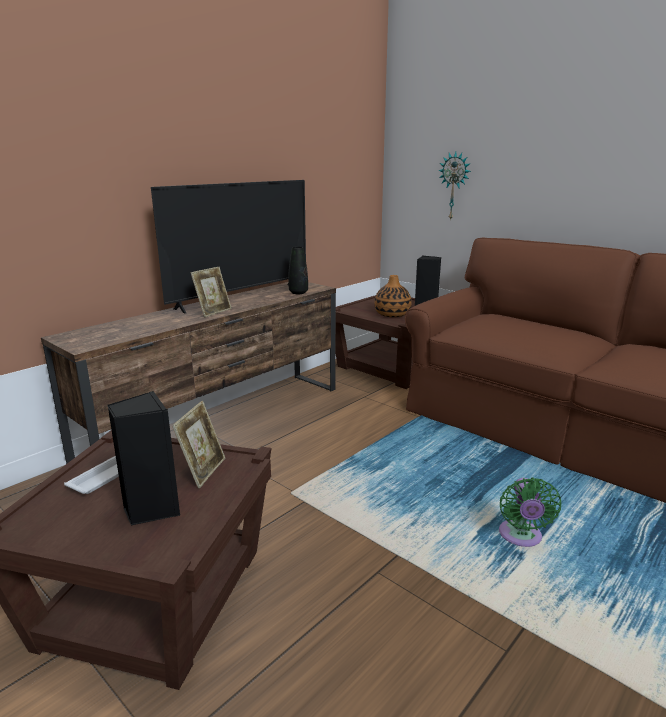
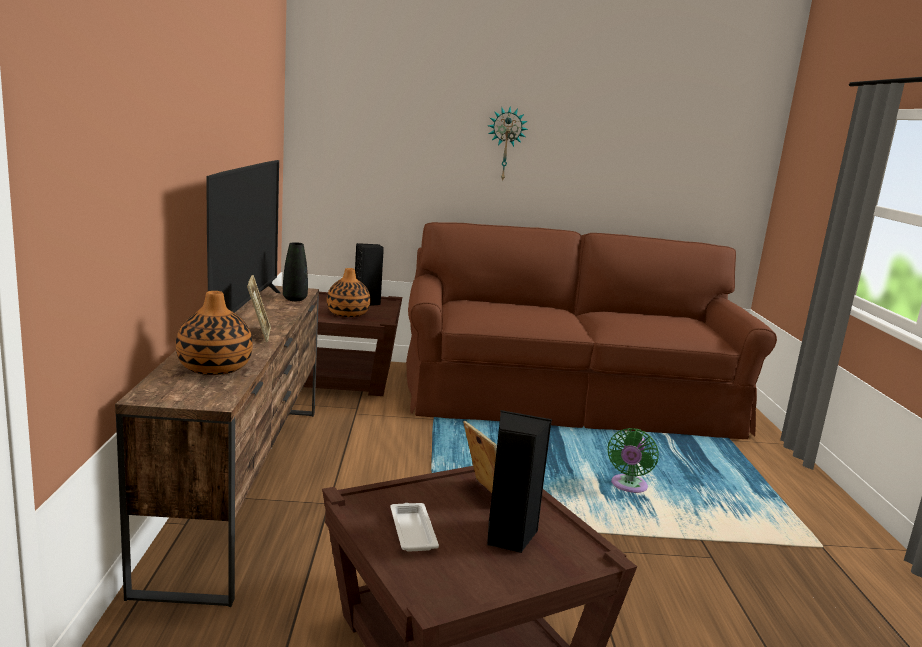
camera: 45 degrees left, 5 degrees down
wall clock [438,151,471,221] -> wall clock moved to [488,107,528,182]
green fan [499,478,561,547] -> green fan turned 60 degrees clockwise [608,428,659,493]
none -> vase [176,291,253,375]

